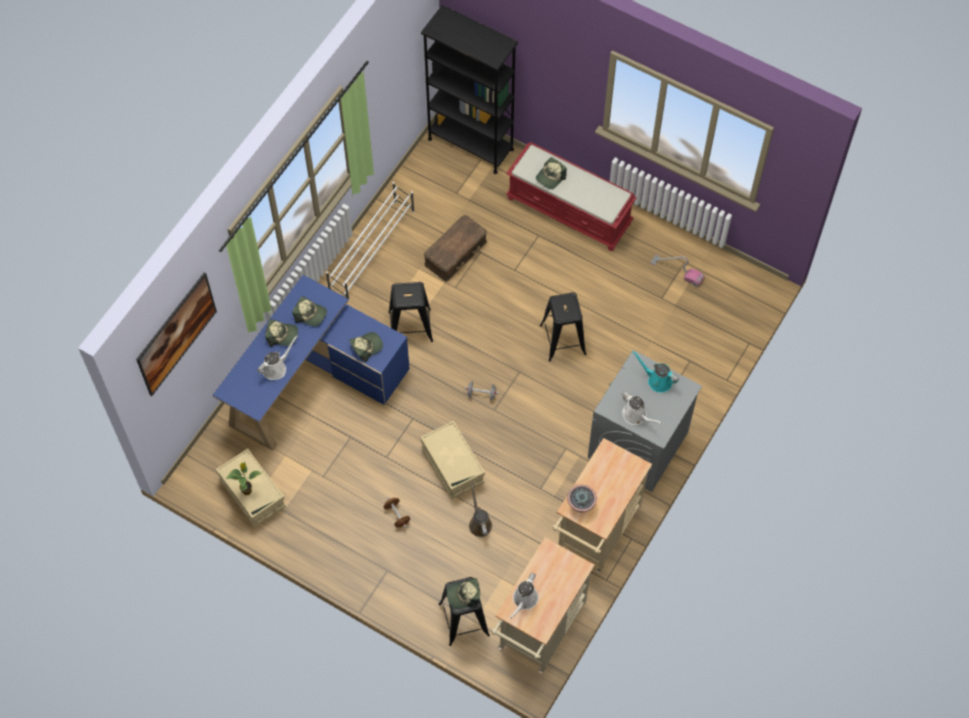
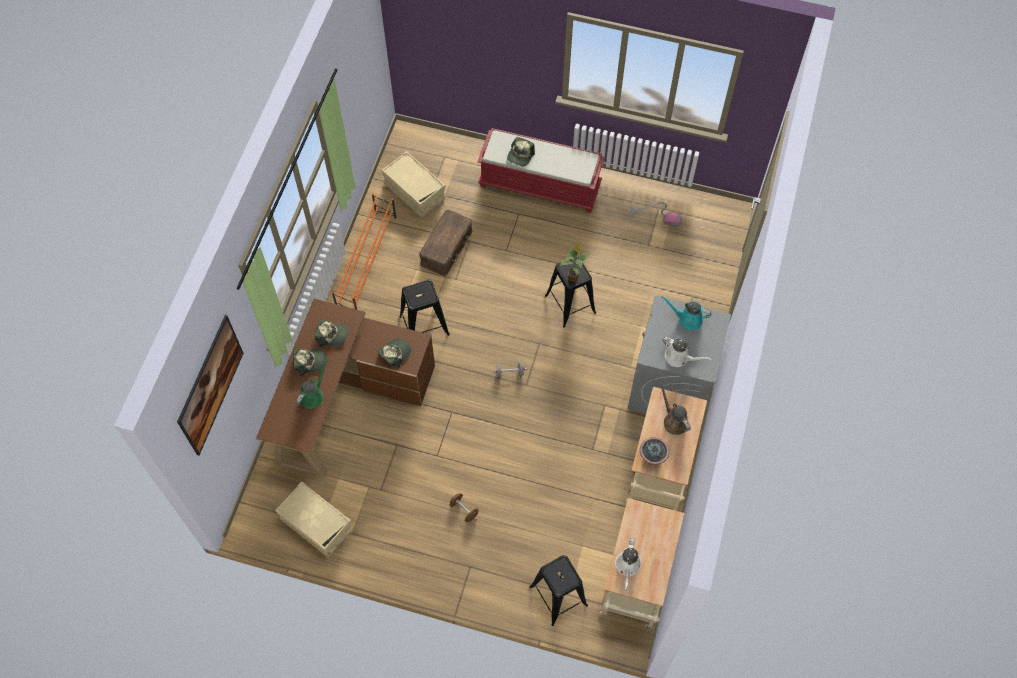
camera: 15 degrees left, 0 degrees up
blue desk [213,275,410,451] -> brown desk [256,299,435,477]
potted plant [225,462,262,495] -> potted plant moved to [560,245,591,282]
white watering can [257,336,298,380] -> green watering can [296,358,328,409]
white shoe rack [326,182,414,302] -> orange shoe rack [332,193,397,309]
beige storage box [420,421,485,499] -> beige storage box moved to [382,151,446,218]
black bookcase [421,5,518,174] -> none
cap [447,578,480,609] -> none
brown watering can [469,484,492,537] -> brown watering can moved to [660,383,691,435]

